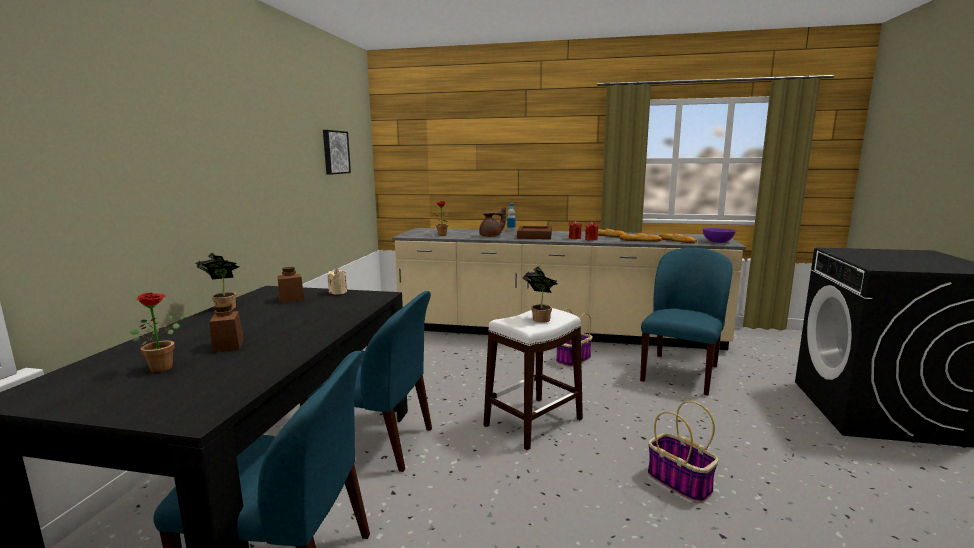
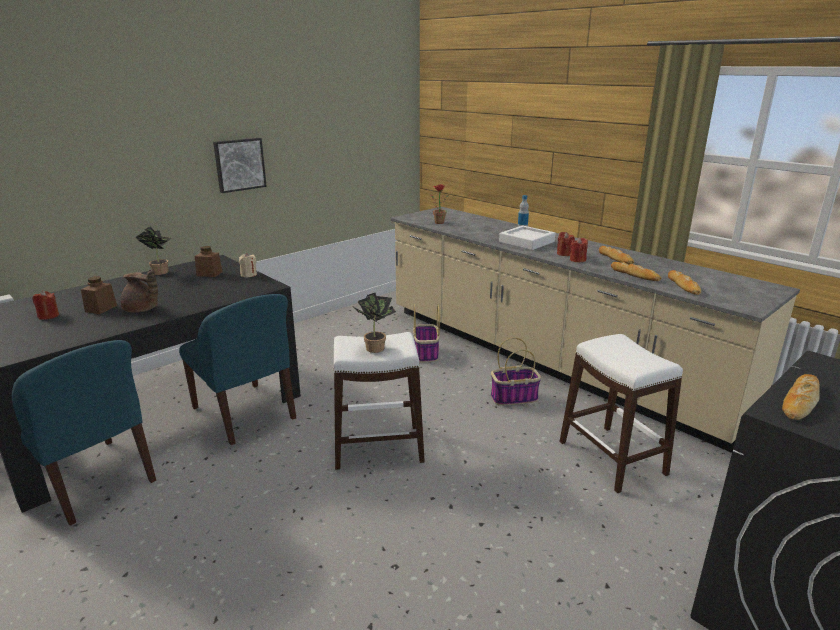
camera: 35 degrees right, 10 degrees up
potted plant [130,293,191,373] -> red candle [32,290,59,320]
picture [323,130,351,175] -> picture moved to [213,138,267,193]
brown teapot [479,207,506,237] -> brown teapot moved to [120,269,158,313]
brown tray [517,226,552,239] -> white tray [499,226,556,250]
blue chair [640,248,733,395] -> white stool [559,334,683,493]
basket [648,401,719,503] -> basket moved to [413,304,440,363]
purple bowl [703,228,736,243] -> none
none -> bread [782,374,820,420]

